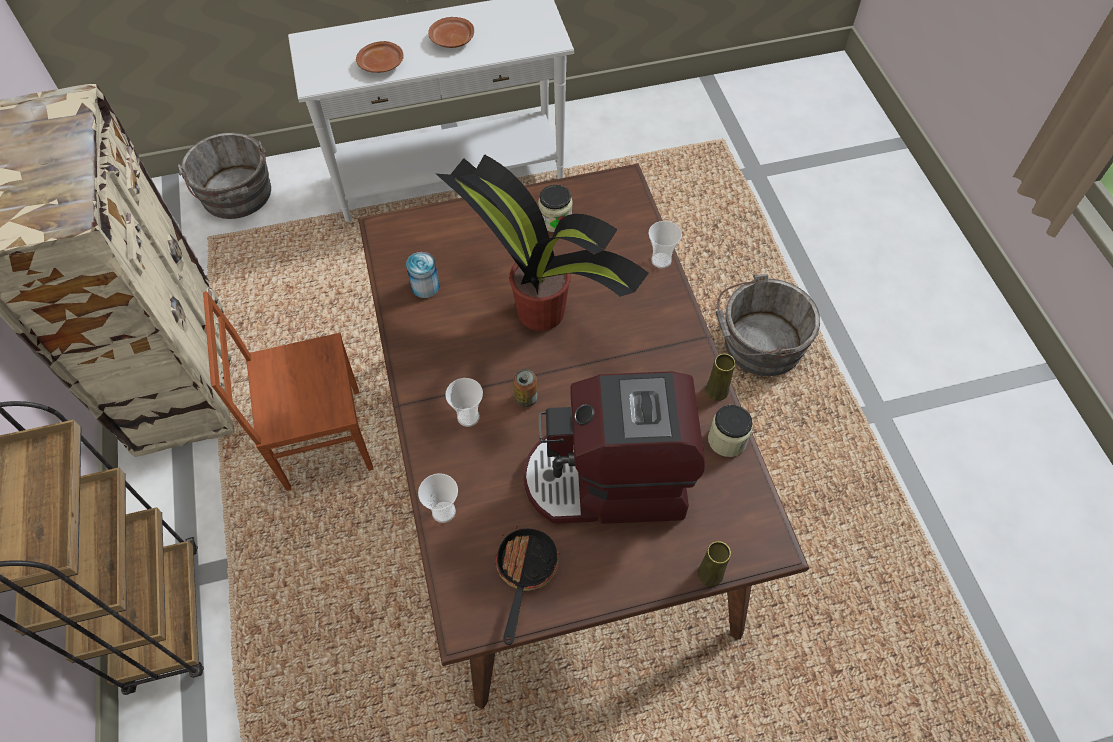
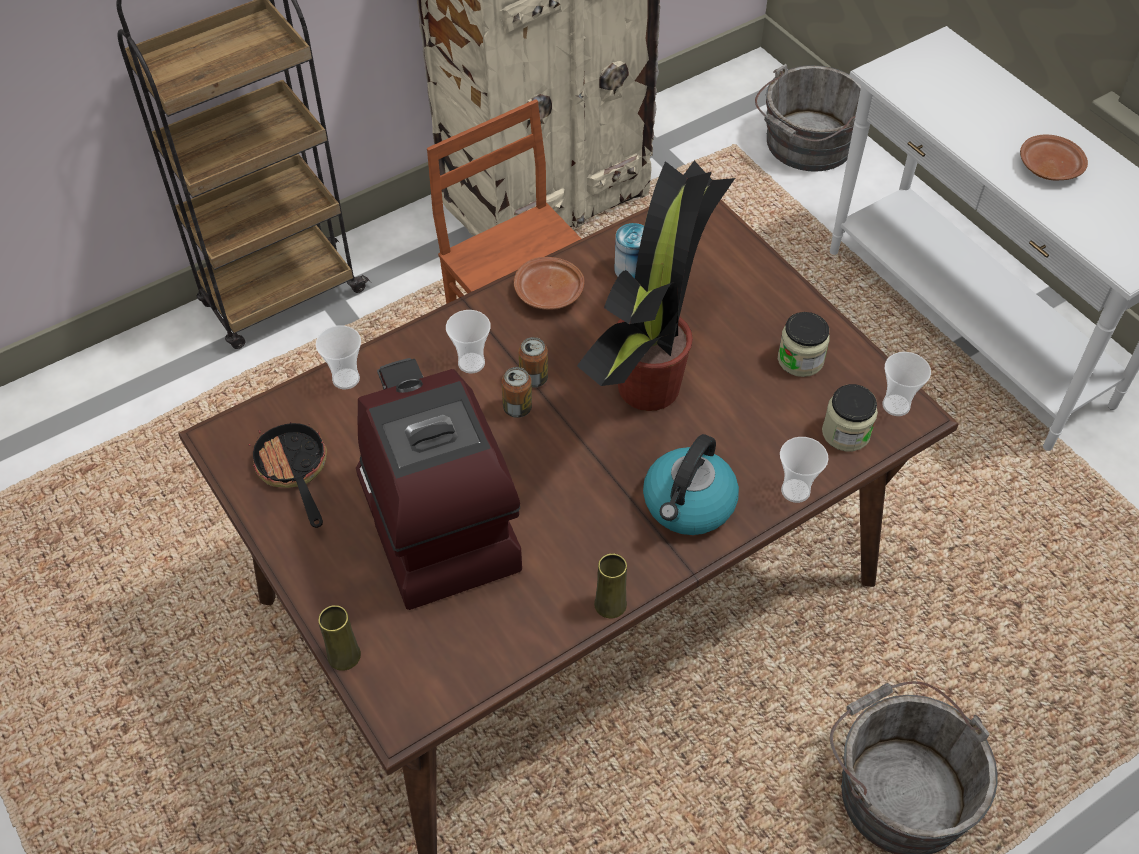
camera: 70 degrees right, 5 degrees down
brown plate [356,41,404,73] -> brown plate moved to [514,257,584,310]
frying pan [495,526,559,645] -> frying pan turned 105 degrees counterclockwise [249,422,327,528]
jar [708,405,753,457] -> jar moved to [822,384,878,451]
none -> can [518,337,548,388]
none -> kettle [643,434,739,535]
none -> cup [882,352,931,416]

